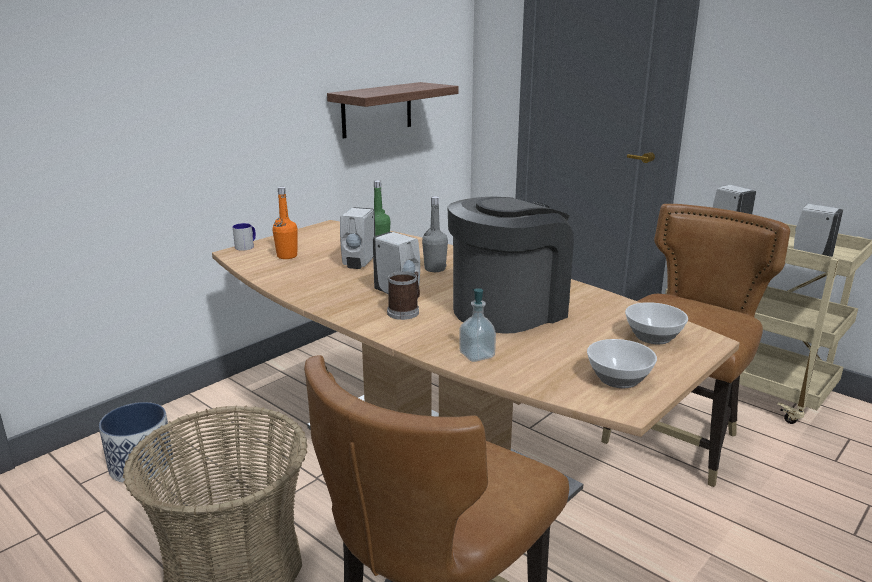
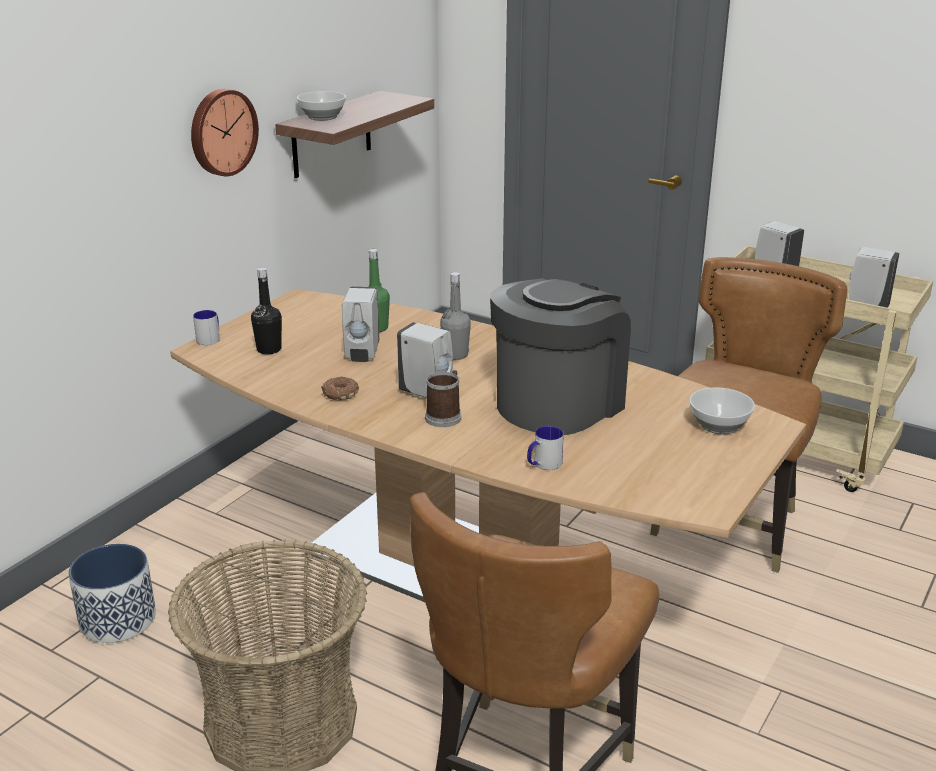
camera: 10 degrees left, 5 degrees up
orange bottle [272,187,298,259] -> black bottle [251,267,282,354]
soap dispenser [459,288,496,362] -> mug [527,426,564,470]
bowl [587,339,657,388] -> bowl moved to [297,91,346,121]
none -> wall clock [191,89,259,176]
none -> donut [321,377,359,400]

